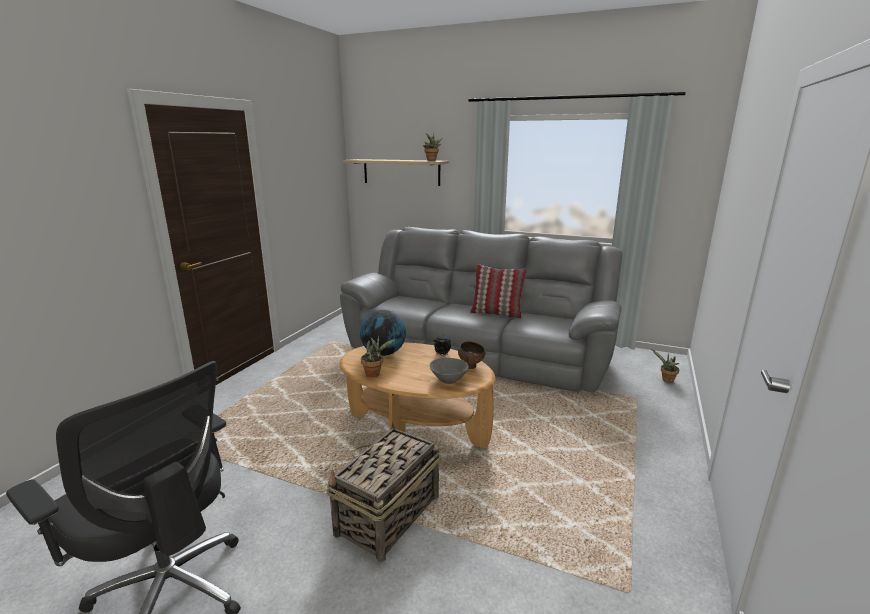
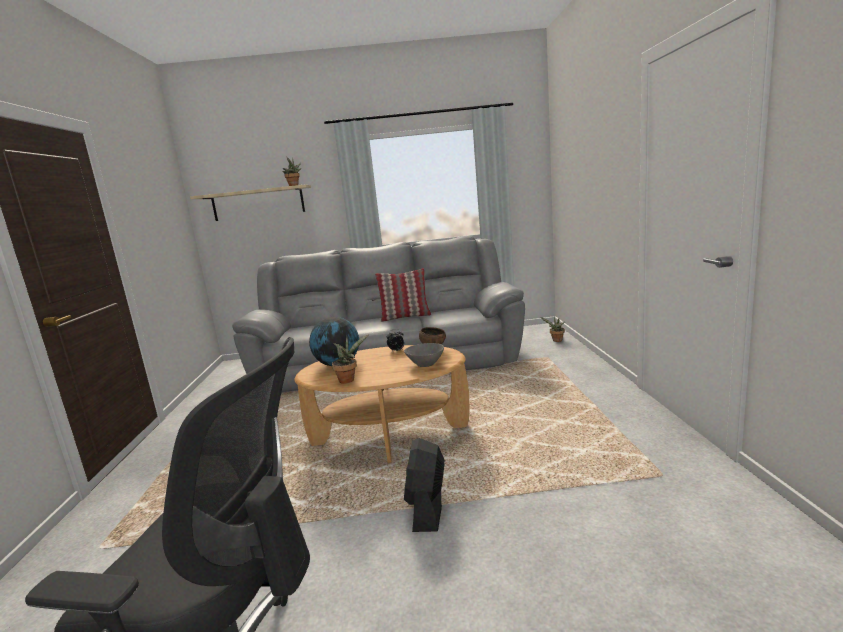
camera: 25 degrees left, 5 degrees down
basket [327,422,441,562] -> black fan [404,438,445,532]

